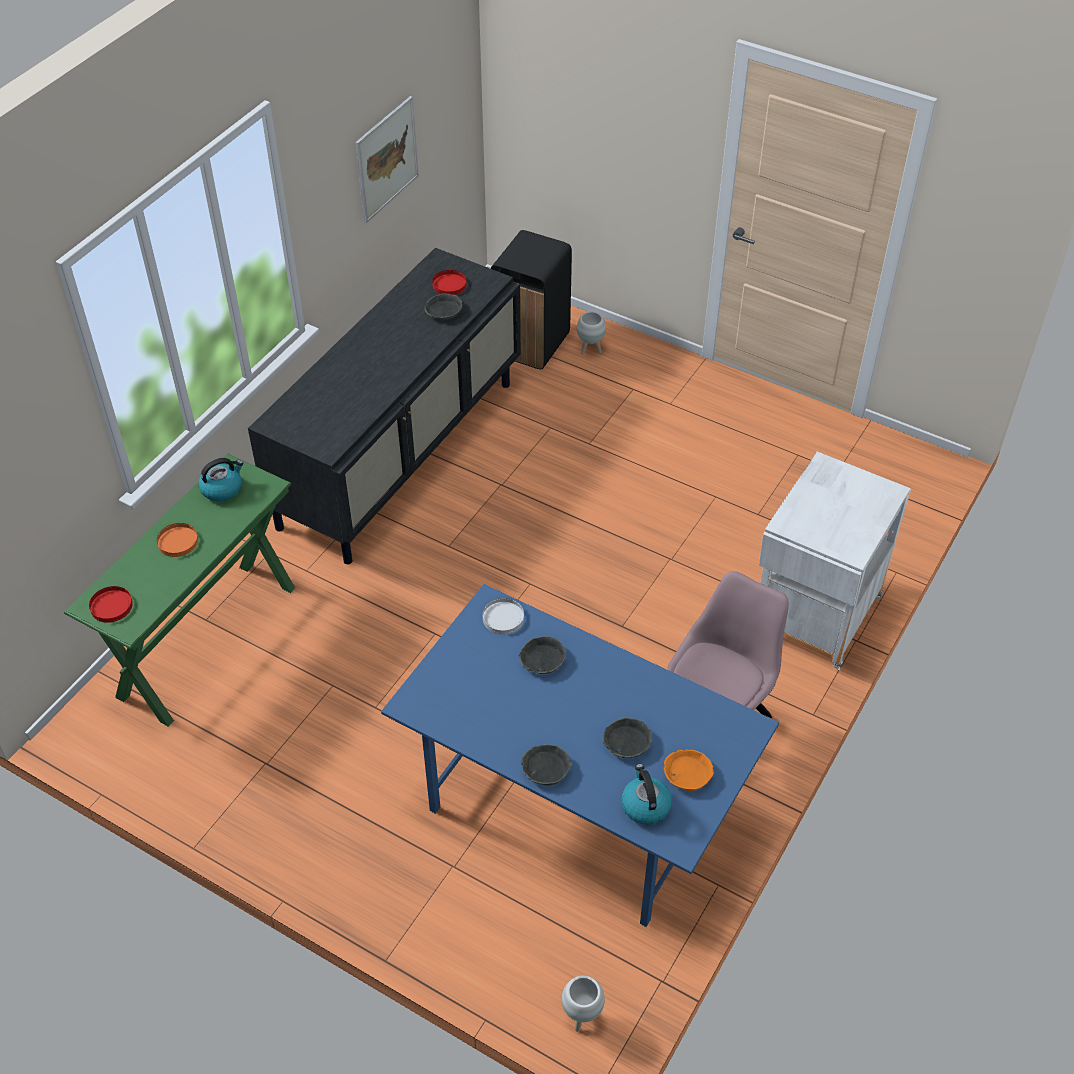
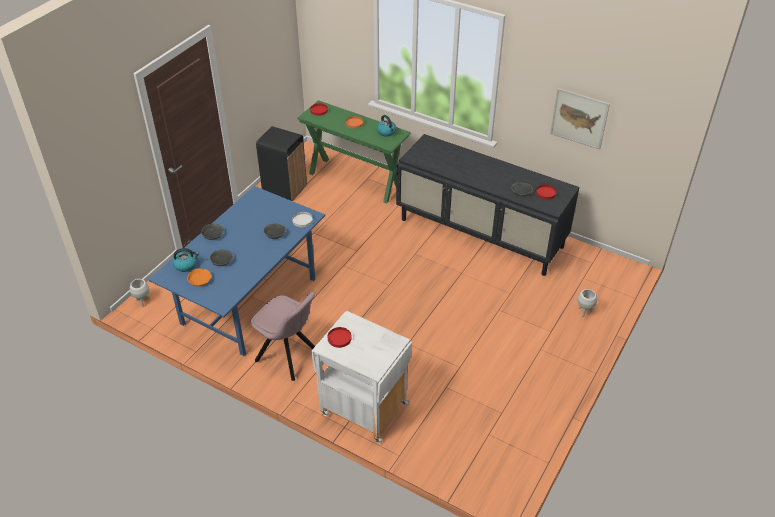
camera: 90 degrees right, 5 degrees down
black trash can [491,230,572,369] -> black trash can moved to [256,126,307,201]
none -> red plate [328,327,352,348]

